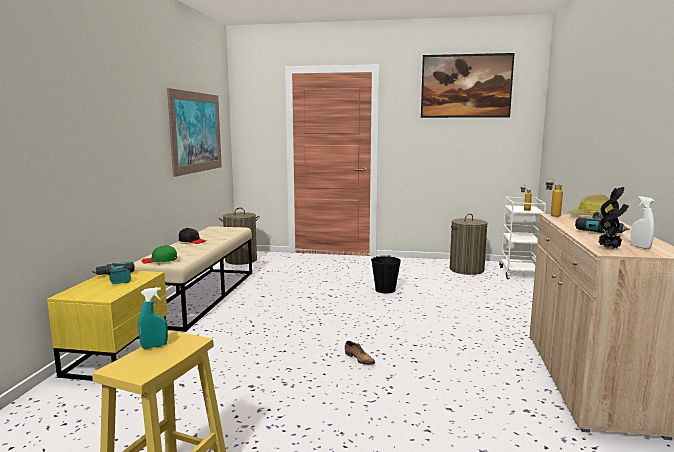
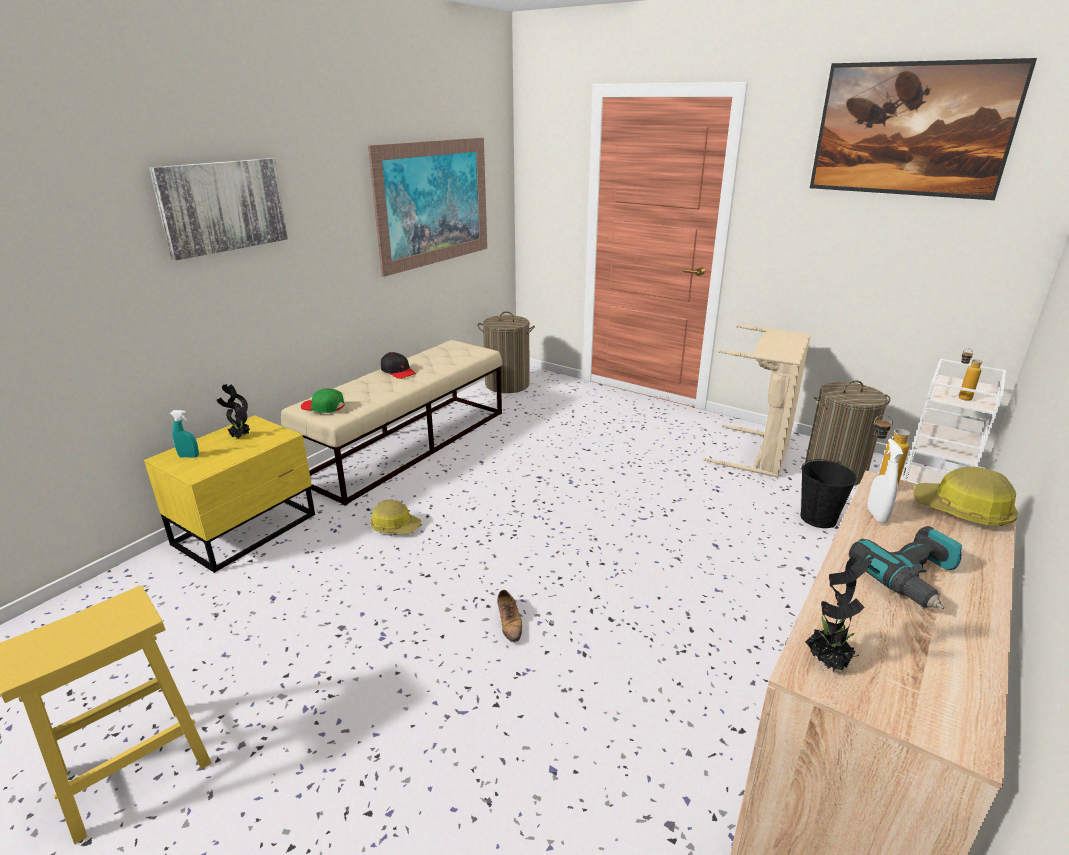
camera: 25 degrees right, 15 degrees up
power drill [91,262,135,284] -> potted plant [217,384,250,438]
turquoise spray bottle [138,287,168,349] -> turquoise spray bottle moved to [170,410,199,458]
black bucket [371,255,401,293] -> black bucket moved to [800,459,857,528]
white spray bottle [631,196,655,249] -> white spray bottle moved to [867,439,903,523]
none -> picture [149,158,288,260]
none -> hard hat [370,499,422,534]
none -> beige laundry basket [703,325,811,477]

